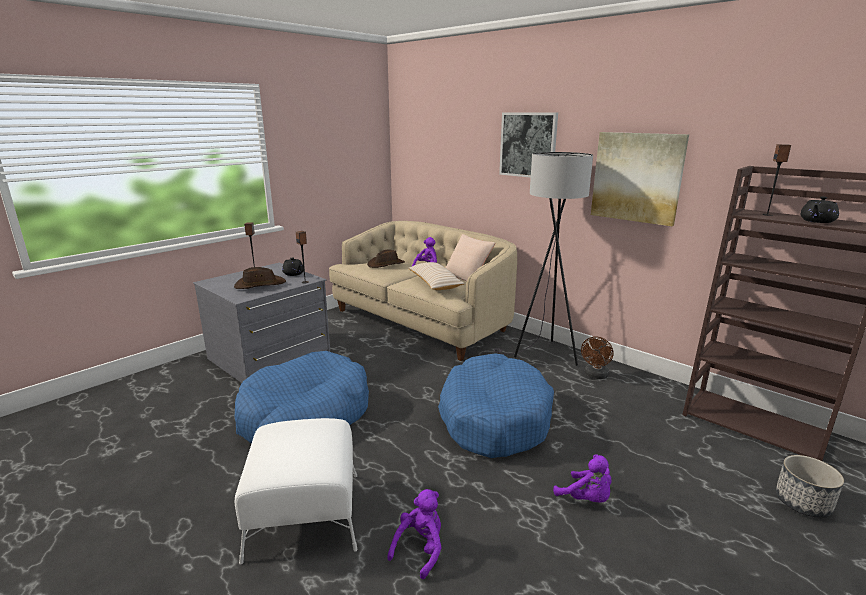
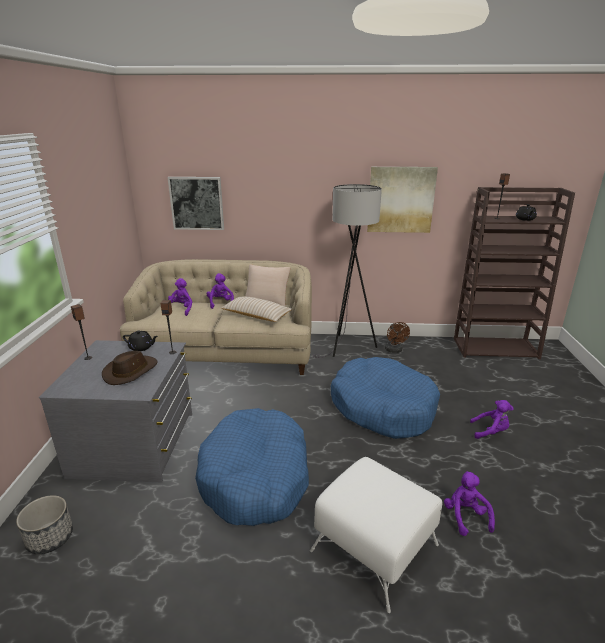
camera: 40 degrees left, 5 degrees up
brown hat [367,250,405,268] -> purple plush toy [168,278,192,316]
picture [499,113,558,178] -> picture moved to [167,177,224,230]
planter [776,455,844,518] -> planter moved to [16,495,73,554]

